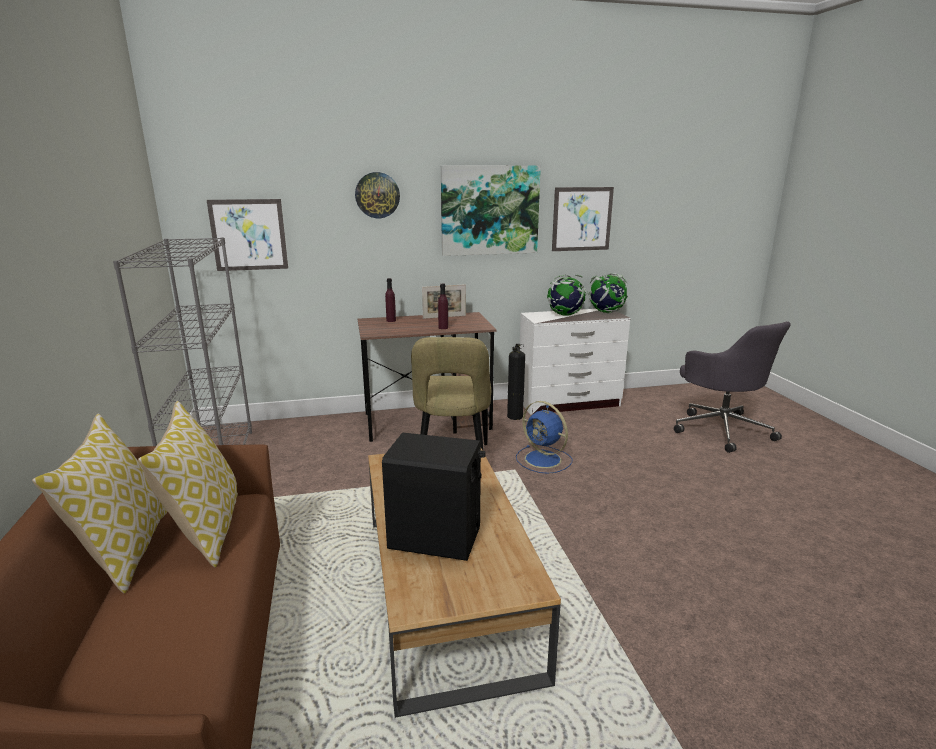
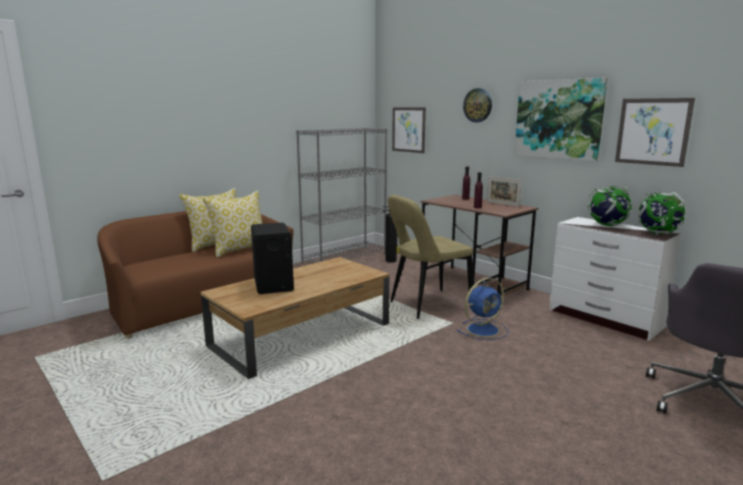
camera: 60 degrees right, 5 degrees down
fire extinguisher [507,344,525,420] -> fire extinguisher moved to [383,206,399,263]
blue fan [516,401,572,474] -> blue fan turned 135 degrees counterclockwise [458,278,509,340]

